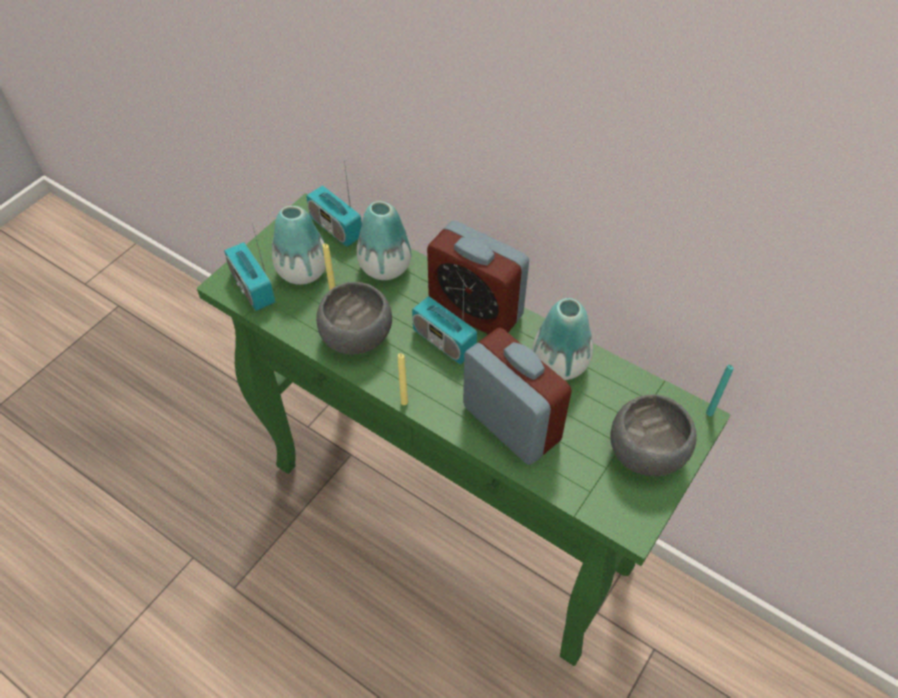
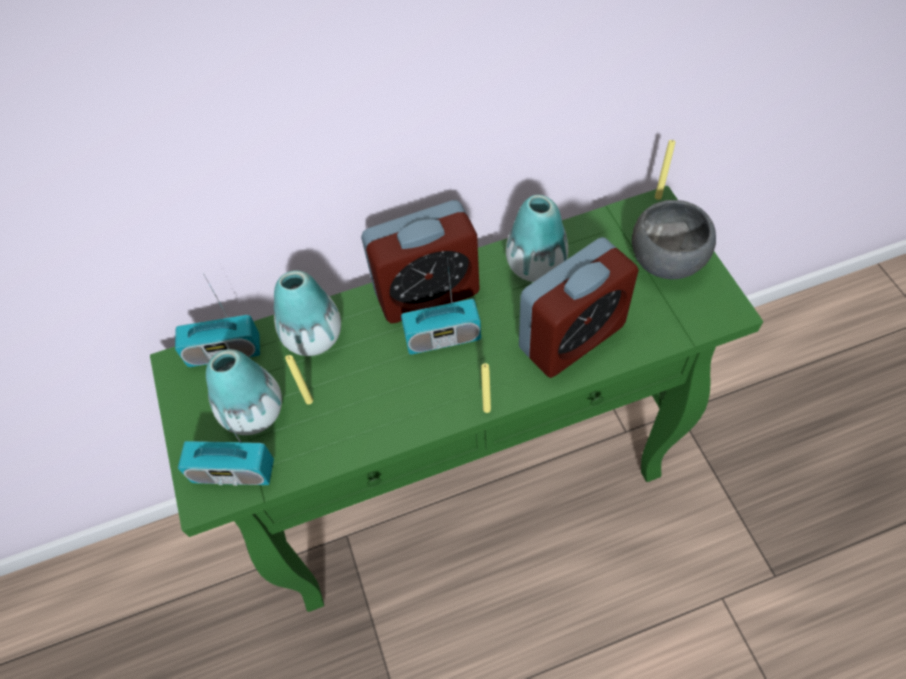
camera: 50 degrees left, 5 degrees up
grey bowl [317,282,392,354] -> none
alarm clock [463,328,572,465] -> alarm clock turned 150 degrees clockwise [519,237,639,378]
turquoise candle [706,365,734,416] -> yellow candle [655,139,675,200]

